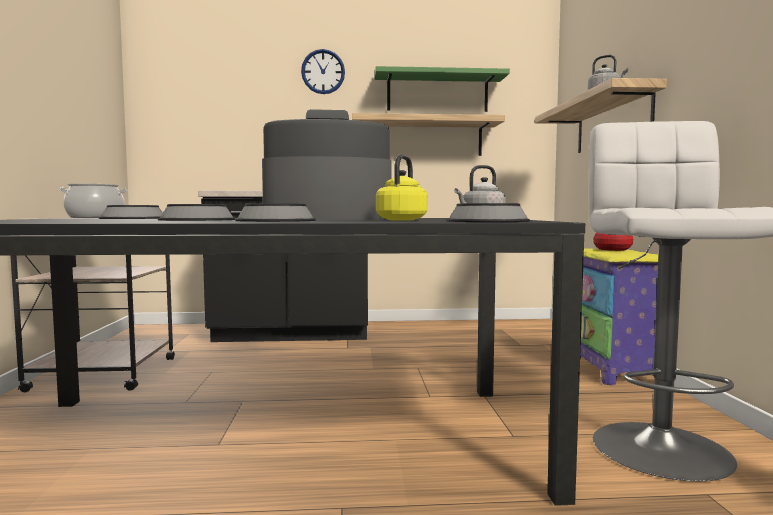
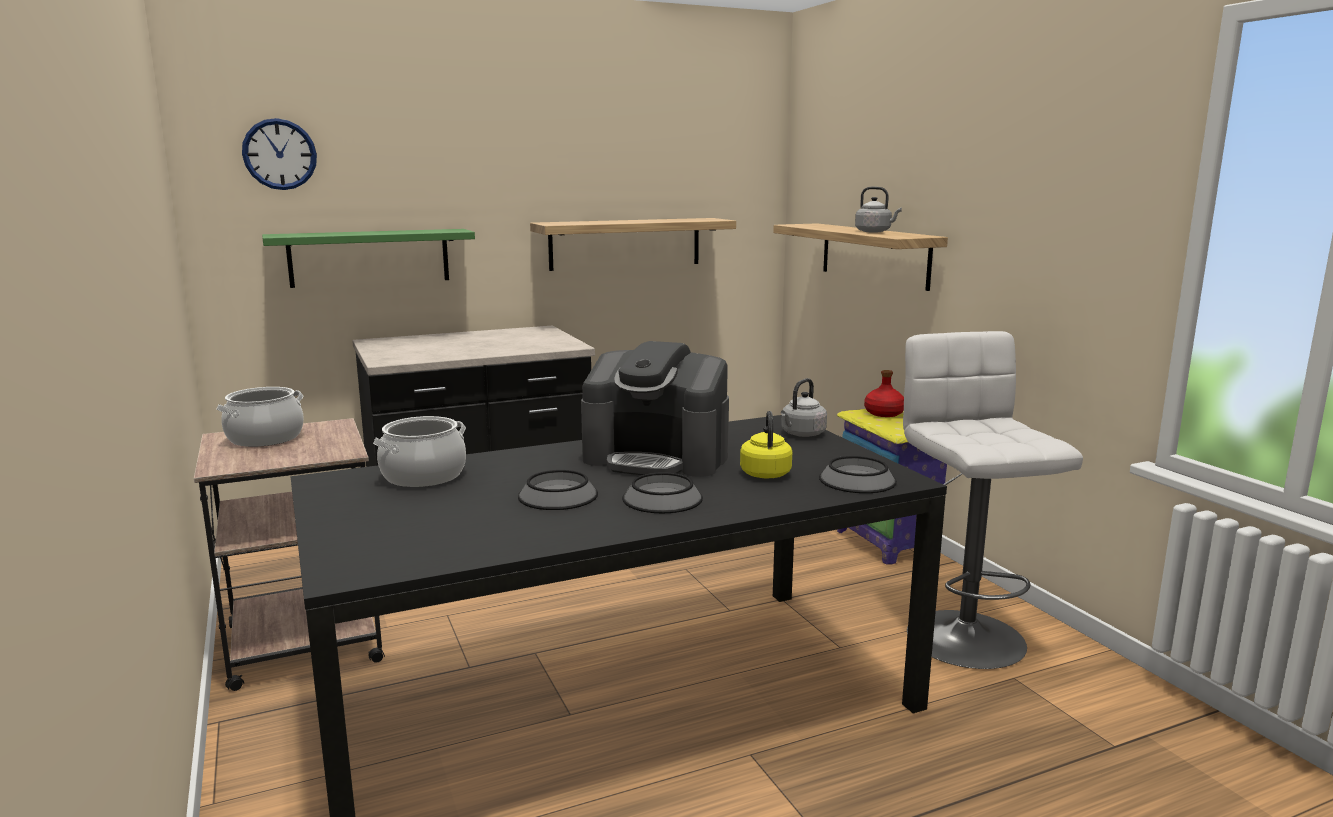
camera: 20 degrees left, 10 degrees up
bowl [99,205,163,219] -> cooking pot [373,416,466,487]
coffee machine [262,109,392,220] -> coffee machine turned 135 degrees counterclockwise [581,341,729,477]
wall clock [301,49,345,94] -> wall clock moved to [242,118,317,190]
green shelf [374,66,510,112] -> green shelf moved to [262,229,475,288]

